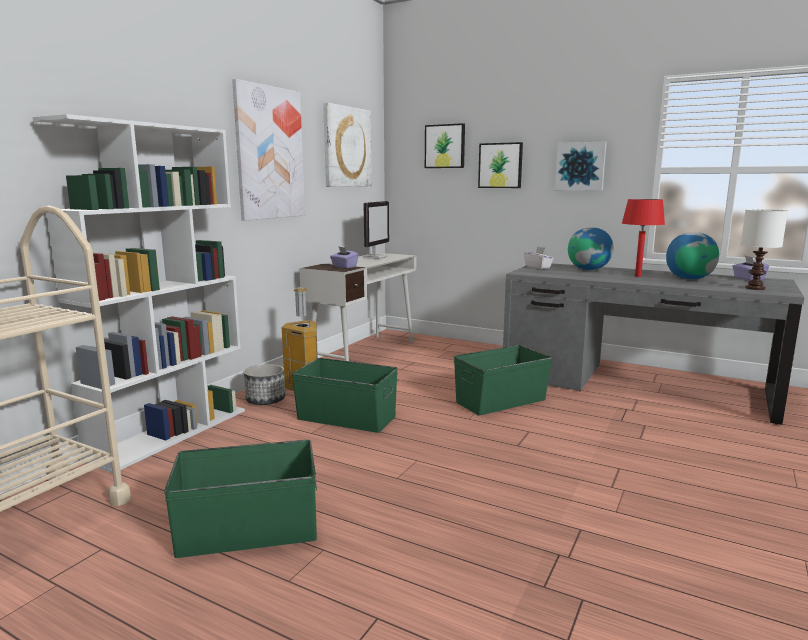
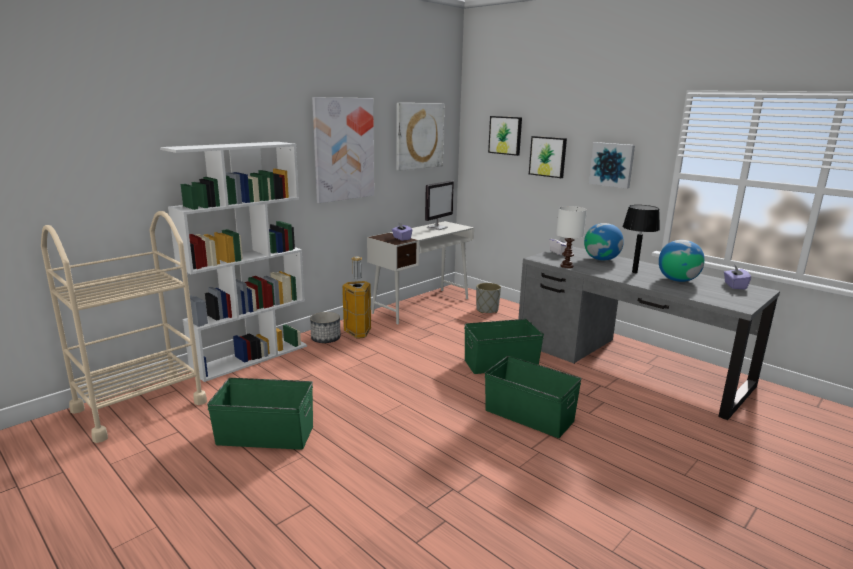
camera: 15 degrees right, 5 degrees up
green storage box [292,358,398,433] -> green storage box moved to [485,356,582,438]
red table lamp [622,199,665,277] -> black table lamp [622,205,660,273]
white table lamp [741,209,788,290] -> white table lamp moved to [556,206,587,268]
none -> grey planter [476,283,501,313]

